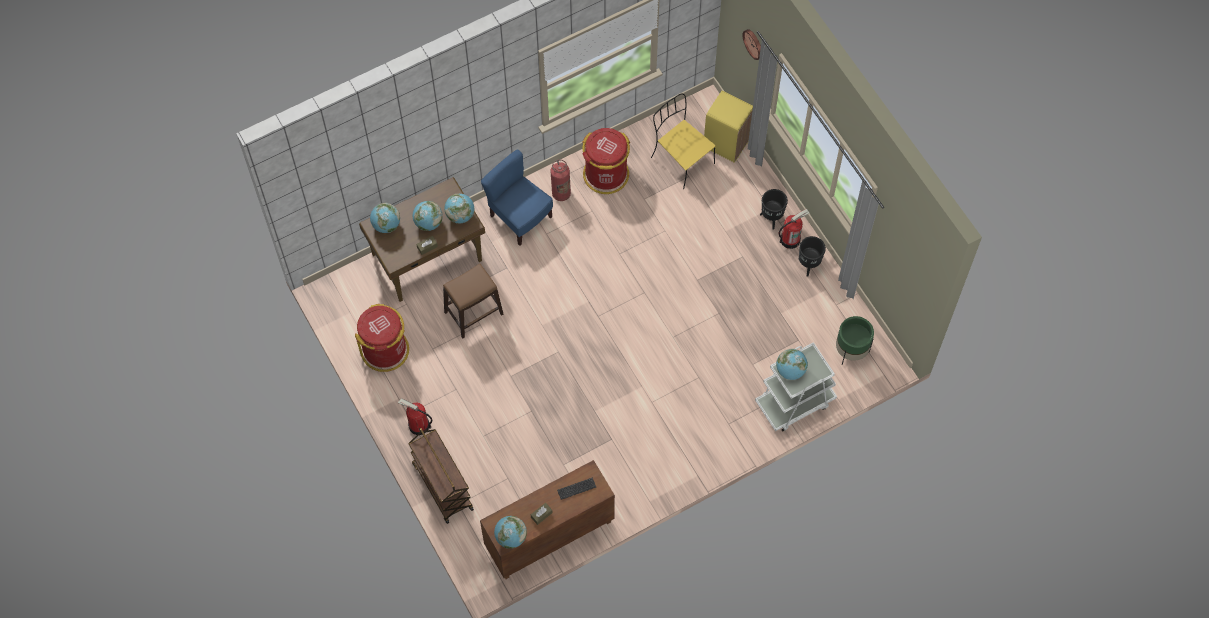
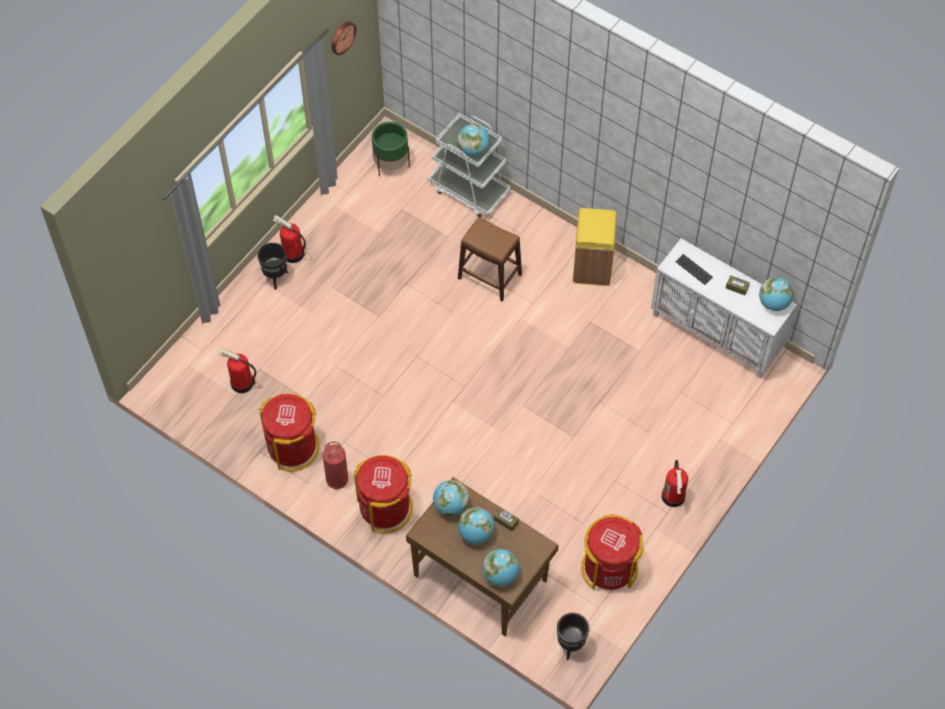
camera: 115 degrees left, 5 degrees down
brown cart [408,428,474,524] -> none
brown stool [443,264,503,339] -> brown stool moved to [458,217,522,302]
brown cabinet [480,460,615,579] -> white cabinet [651,238,797,378]
blue chair [481,149,553,246] -> red trash can [354,455,413,533]
yellow chair [651,93,716,189] -> fire extinguisher [218,348,256,393]
yellow trash can [704,91,753,163] -> yellow trash can moved to [573,208,617,286]
wall clock [742,29,761,60] -> wall clock moved to [332,22,356,55]
black planter [799,236,826,277] -> black planter moved to [557,613,589,660]

